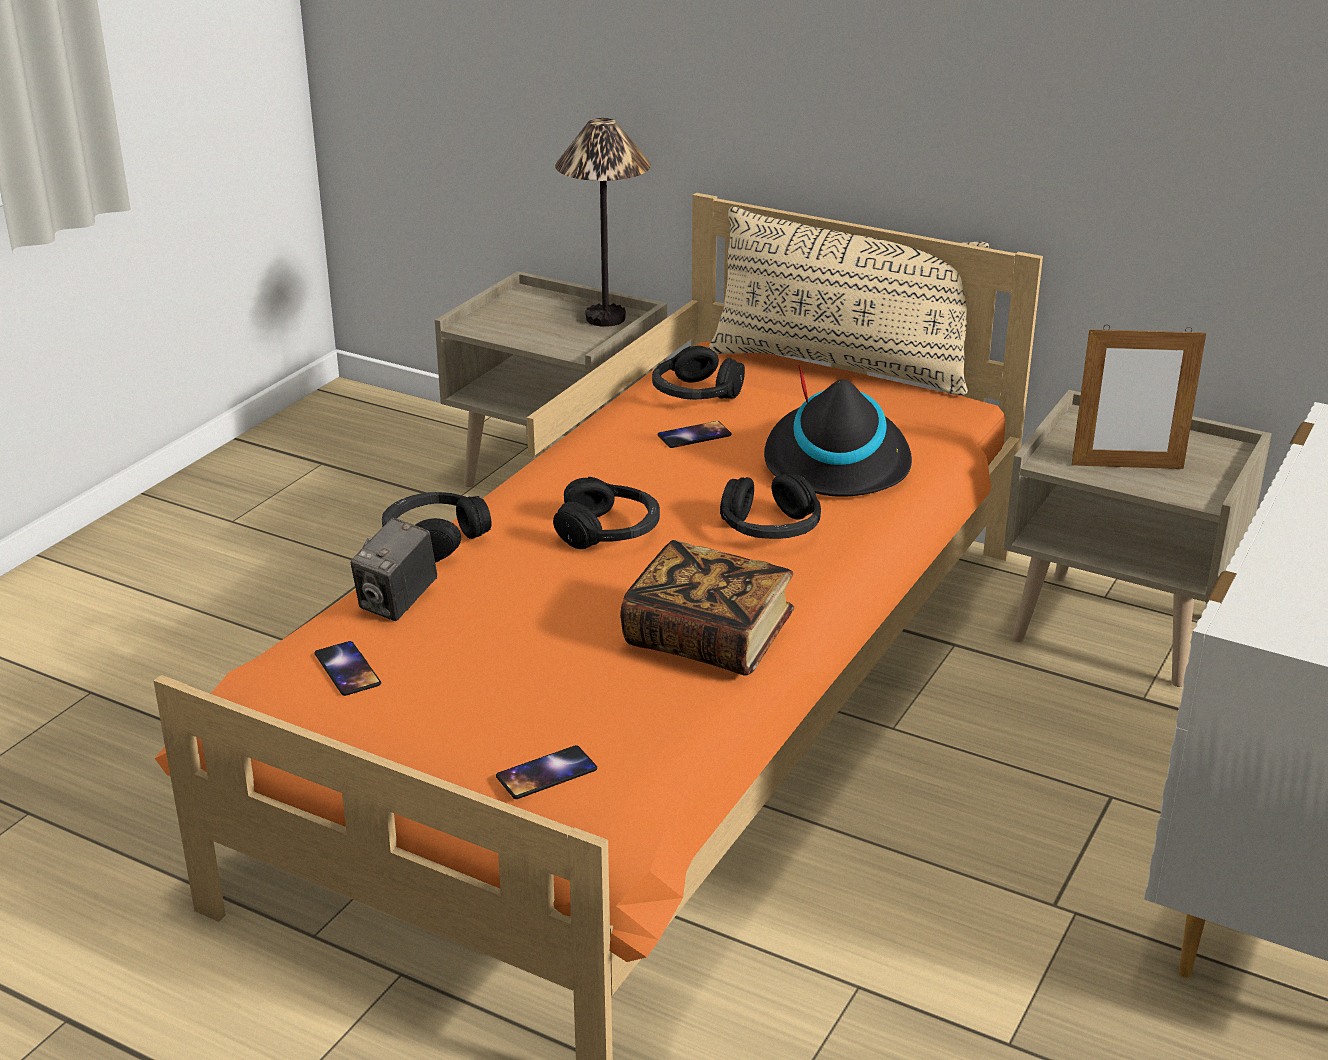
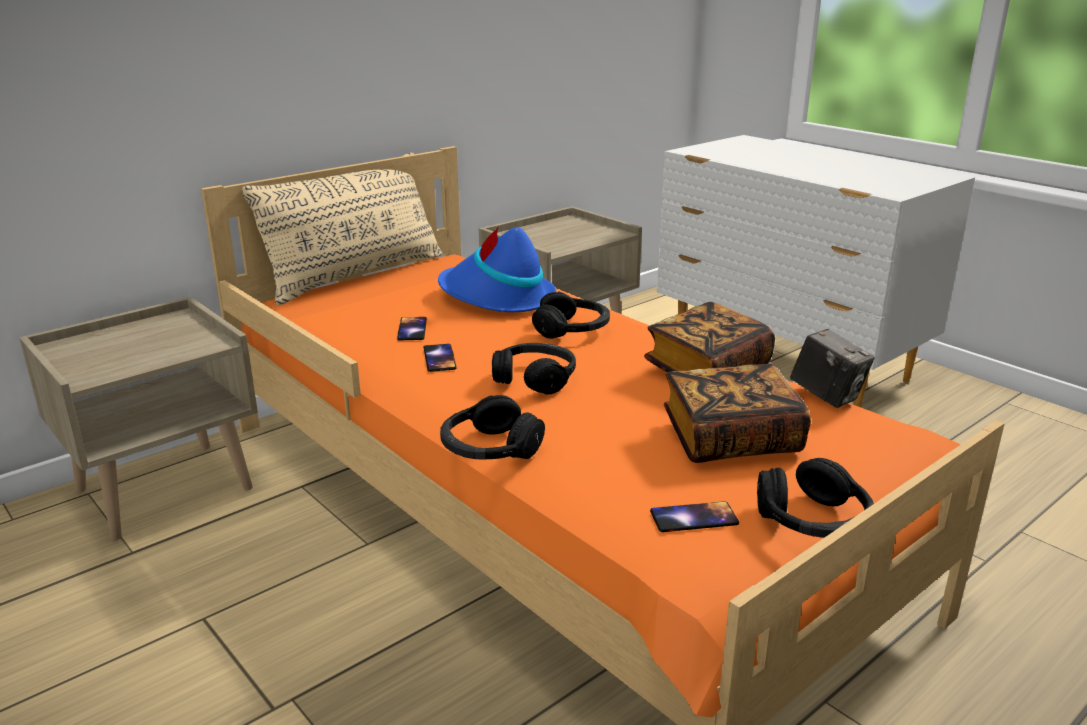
camera: 70 degrees left, 5 degrees down
camera [350,517,437,621] -> camera moved to [790,329,875,408]
phone [496,745,597,799] -> phone moved to [423,344,457,372]
table lamp [555,118,651,327] -> none
black headphones [652,346,745,399] -> black headphones moved to [757,458,874,538]
black hat [764,364,912,497] -> blue hat [438,226,557,312]
picture frame [1071,325,1206,469] -> none
none -> book [664,364,811,463]

